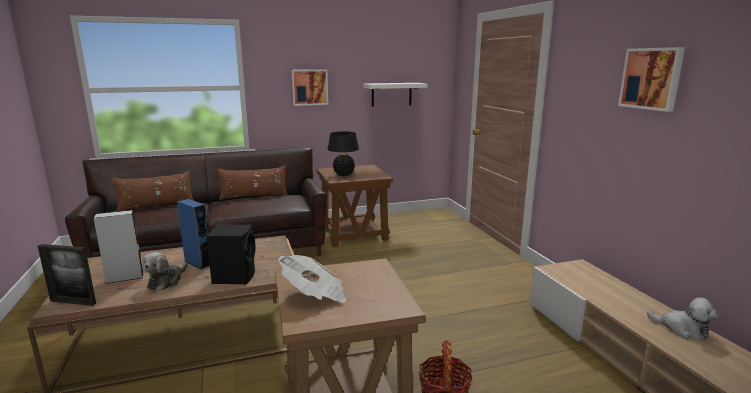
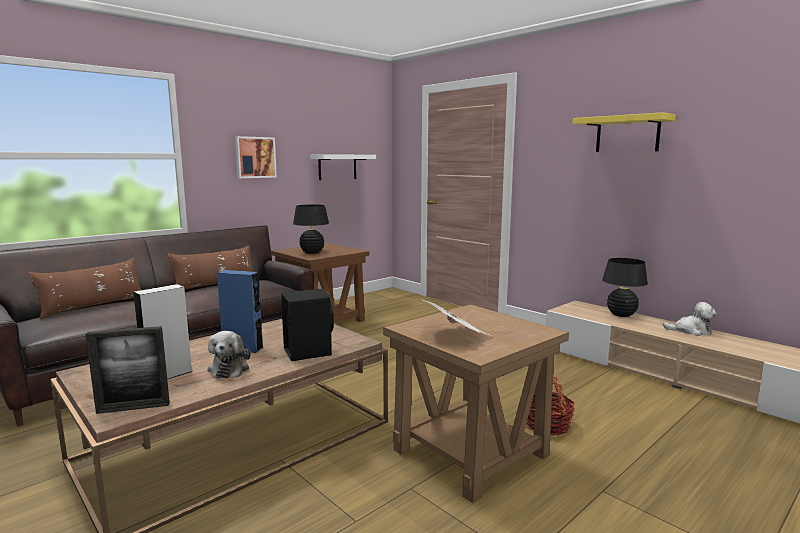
camera: 25 degrees left, 5 degrees down
picture [618,47,685,112] -> yellow shelf [573,112,676,152]
none -> black table lamp [602,258,648,317]

